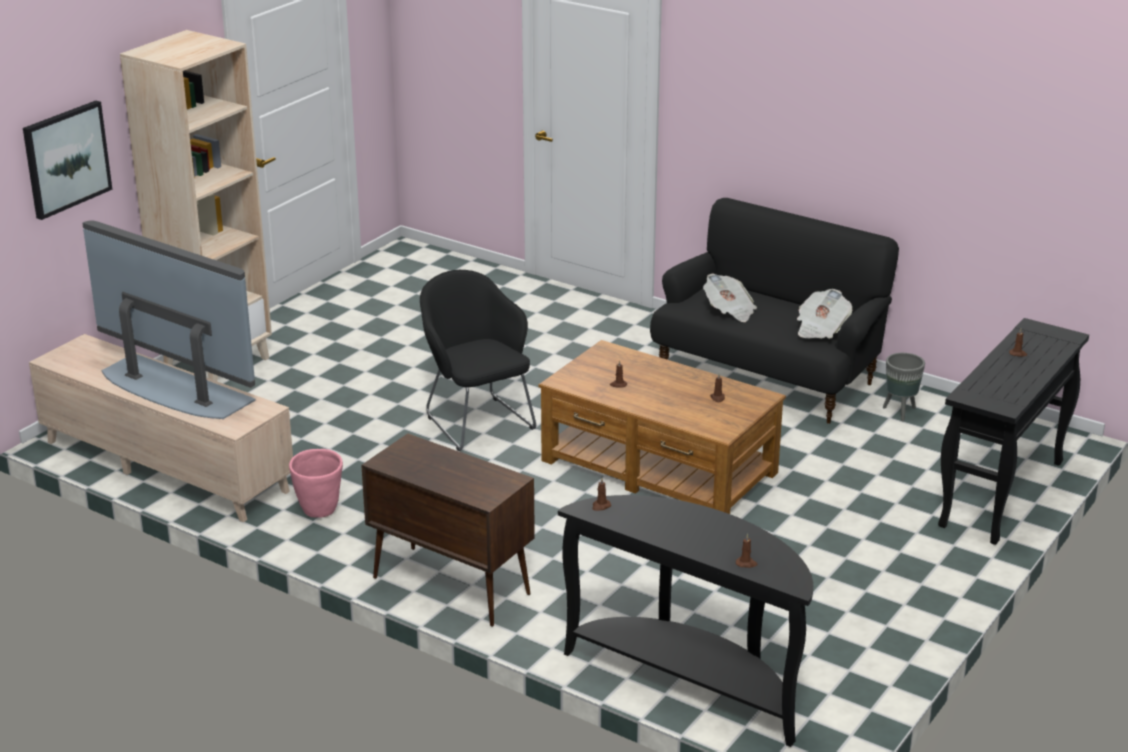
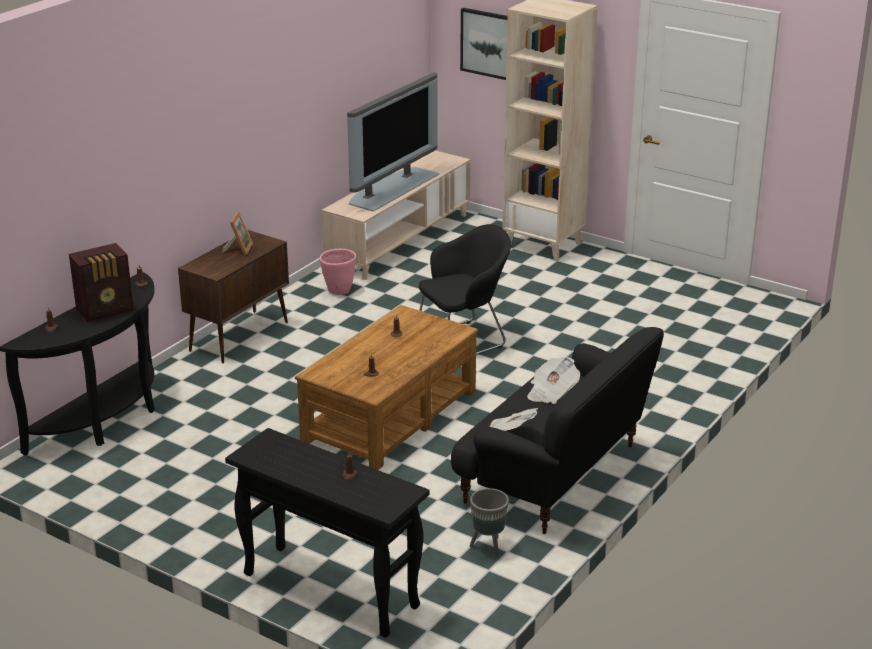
camera: 90 degrees right, 0 degrees up
none -> radio [69,243,134,322]
none -> picture frame [222,211,253,255]

